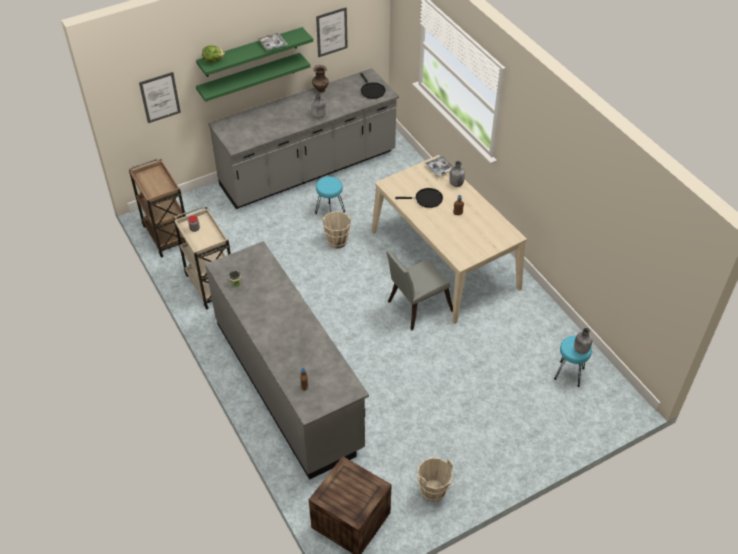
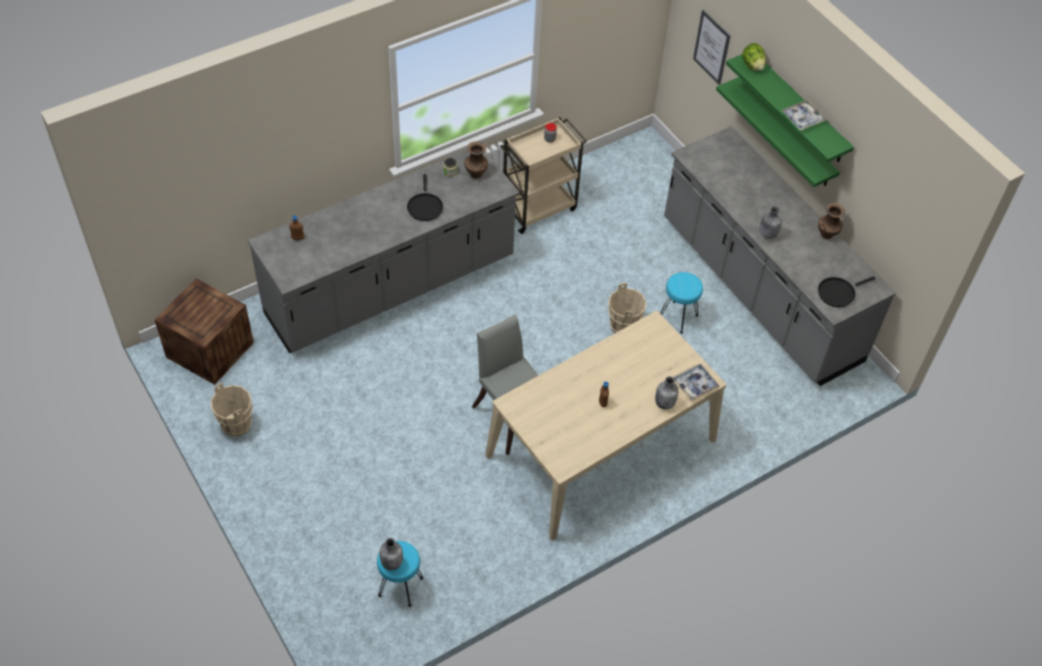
camera: 85 degrees right, 5 degrees up
brown cart [129,158,186,258] -> none
picture [316,7,348,57] -> none
black frying pan [395,188,443,208] -> black frying pan moved to [407,174,443,221]
none -> brown vase [464,141,488,178]

